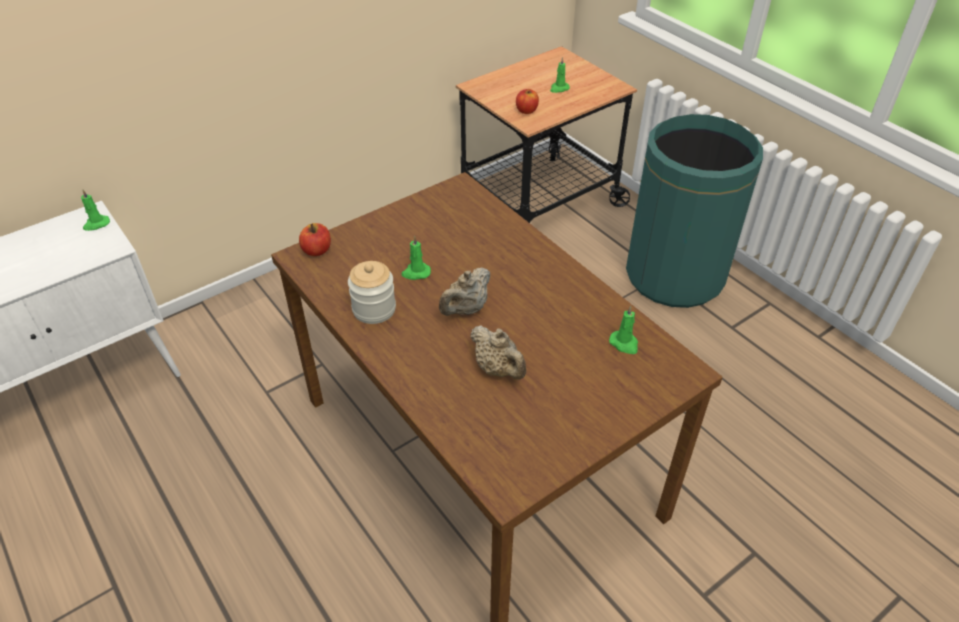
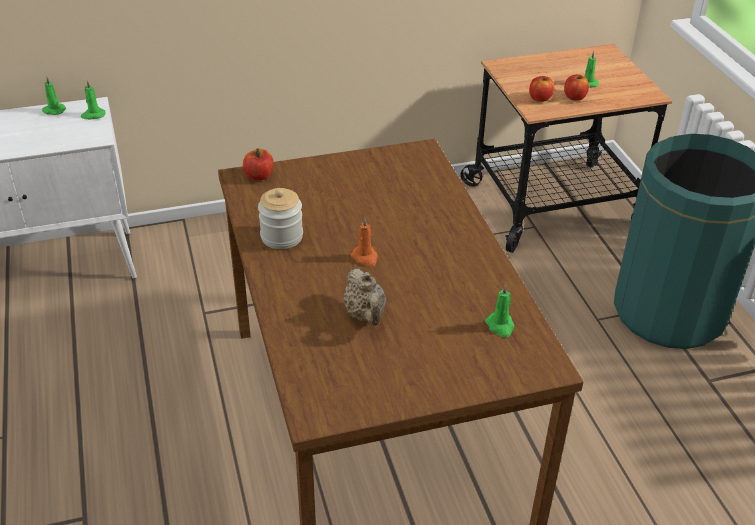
camera: 20 degrees right, 5 degrees down
green candle [401,235,431,280] -> green candle moved to [42,76,66,115]
beige teapot [439,267,490,316] -> orange candle [351,218,378,267]
none -> apple [564,74,589,101]

